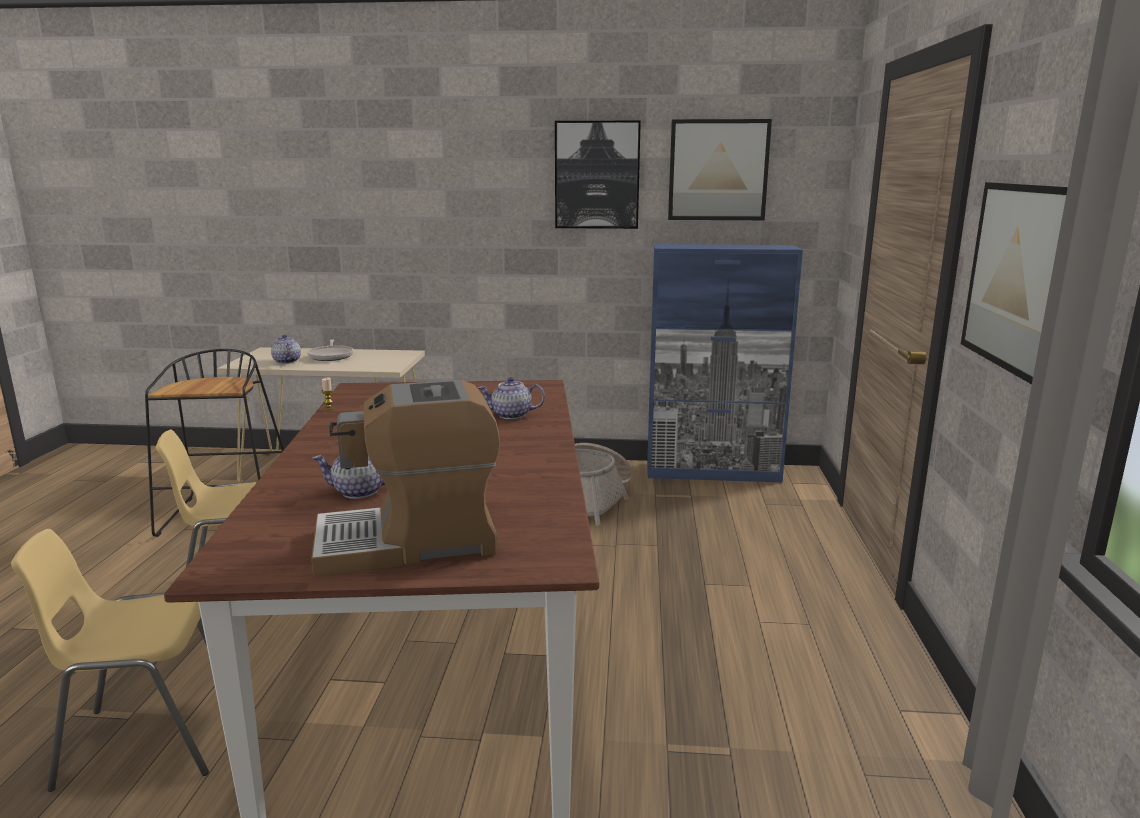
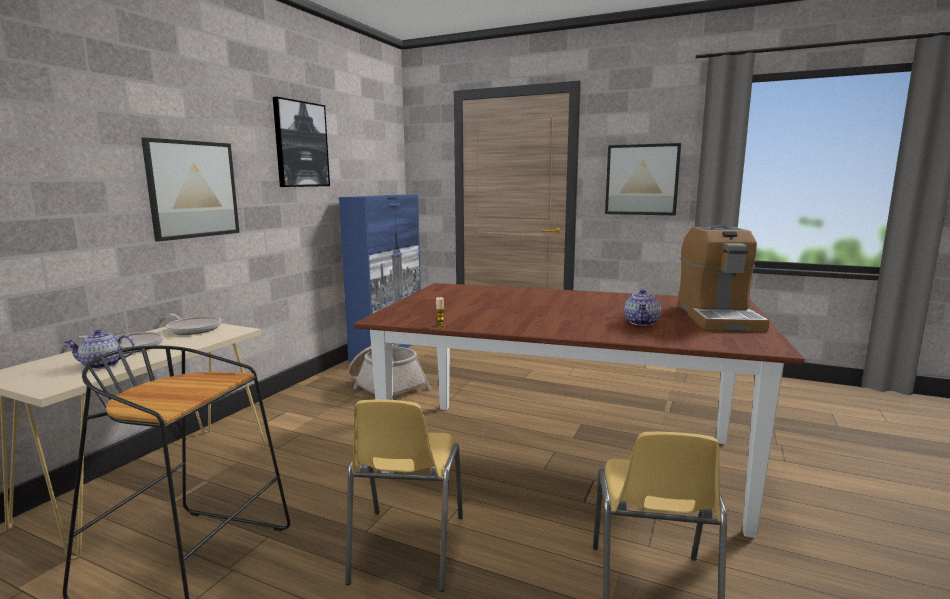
camera: 70 degrees left, 5 degrees down
teapot [478,377,545,419] -> none
picture [668,119,772,220] -> picture moved to [141,137,240,242]
none -> frying pan [166,313,221,335]

